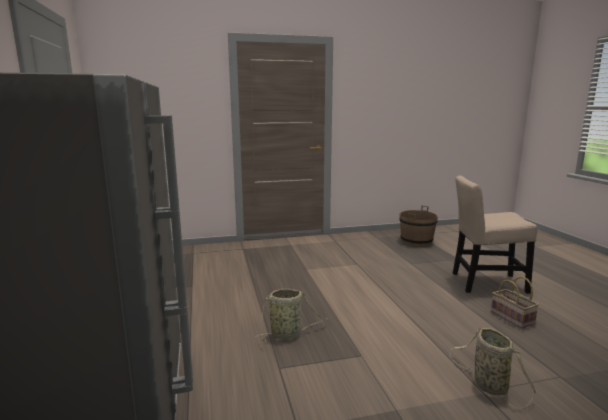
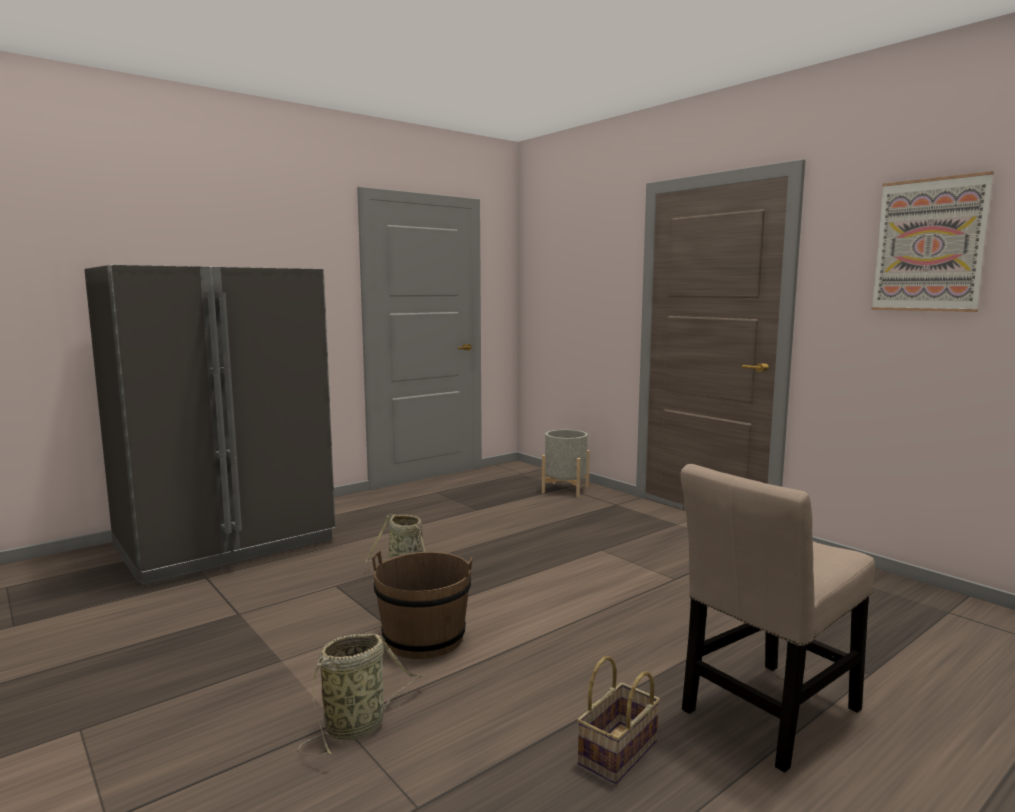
camera: 65 degrees right, 5 degrees down
brown bucket [399,206,438,246] -> brown bucket moved to [372,551,473,659]
beige chair [453,175,537,294] -> beige chair turned 105 degrees counterclockwise [680,464,875,773]
none -> grey planter [542,430,590,497]
none -> picture [871,171,994,312]

